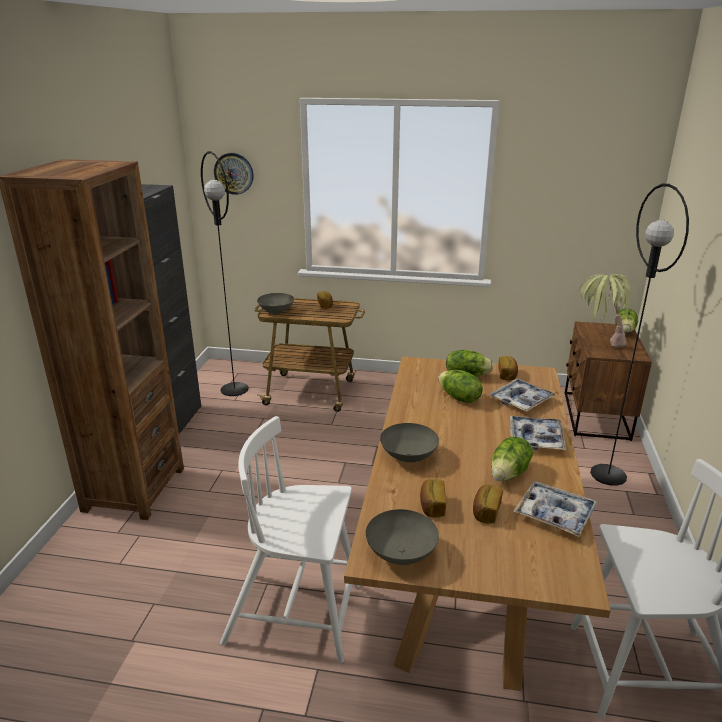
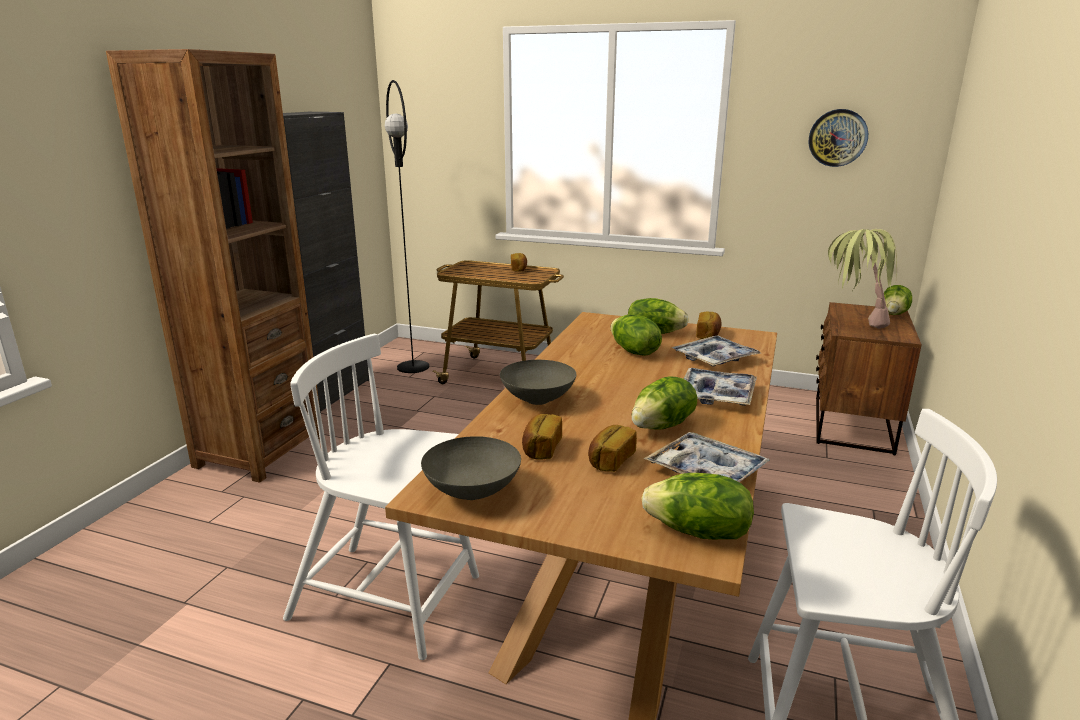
camera: 10 degrees right, 5 degrees down
wall clock [214,153,253,195] -> wall clock moved to [809,109,868,167]
grey bowl [257,293,294,314] -> none
black floor lamp [590,184,689,486] -> none
none -> lettuce [642,473,754,540]

